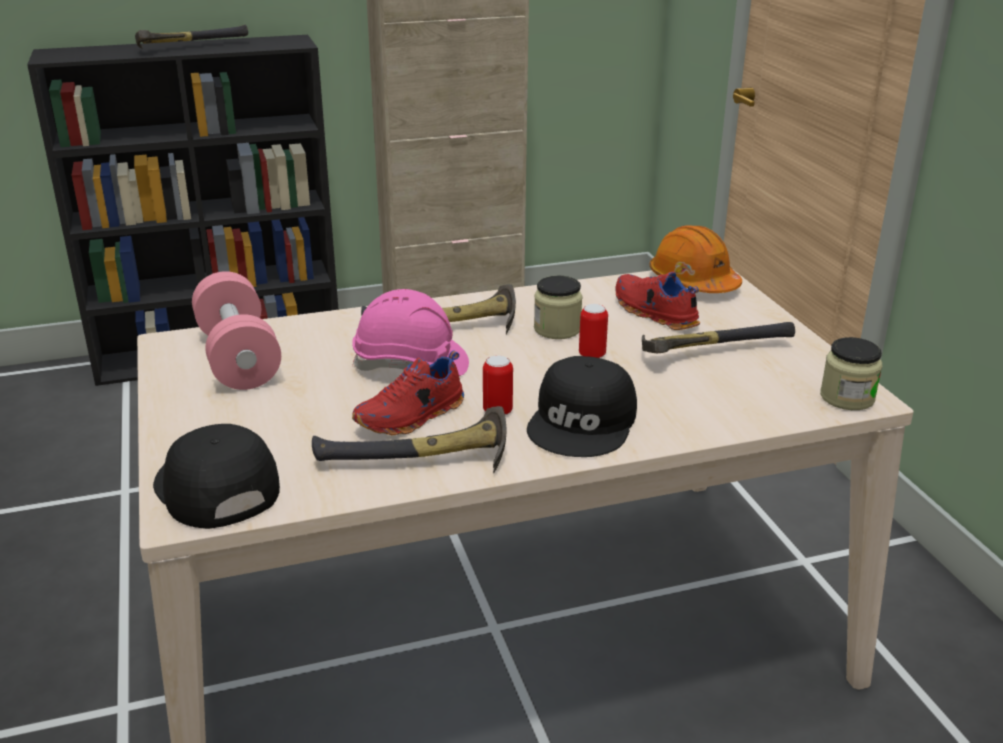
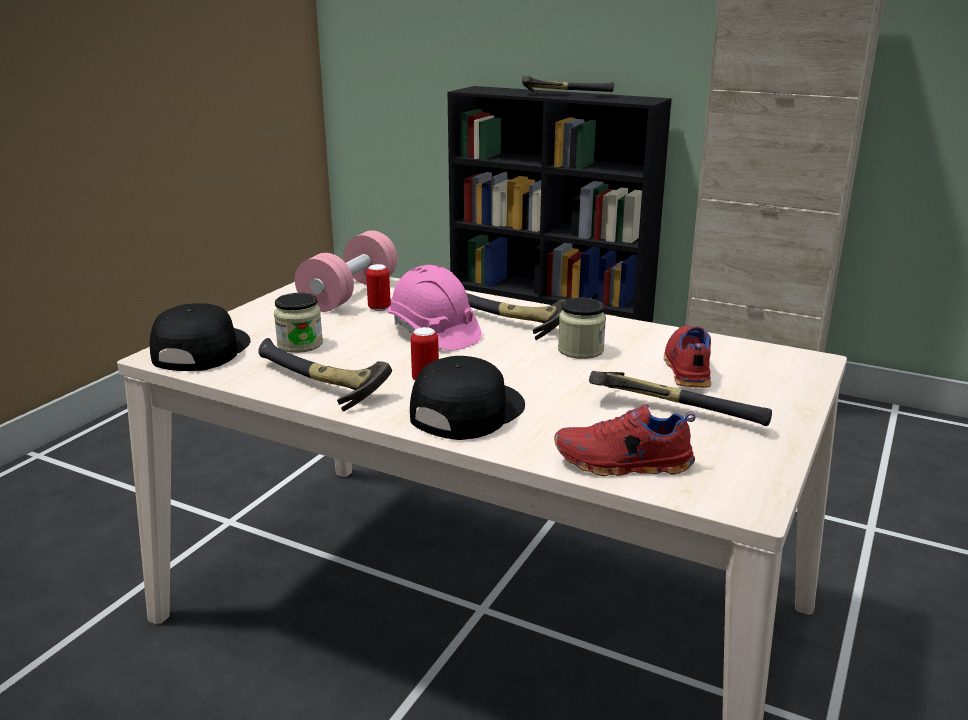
camera: 45 degrees right, 5 degrees down
red shoe [352,350,464,435] -> red shoe moved to [554,404,695,476]
black cap [527,356,637,457] -> black cap turned 150 degrees clockwise [410,356,525,440]
can [579,304,608,358] -> can moved to [366,264,390,311]
orange hard hat [650,225,742,293] -> none
jar [820,337,882,410] -> jar moved to [274,293,323,353]

